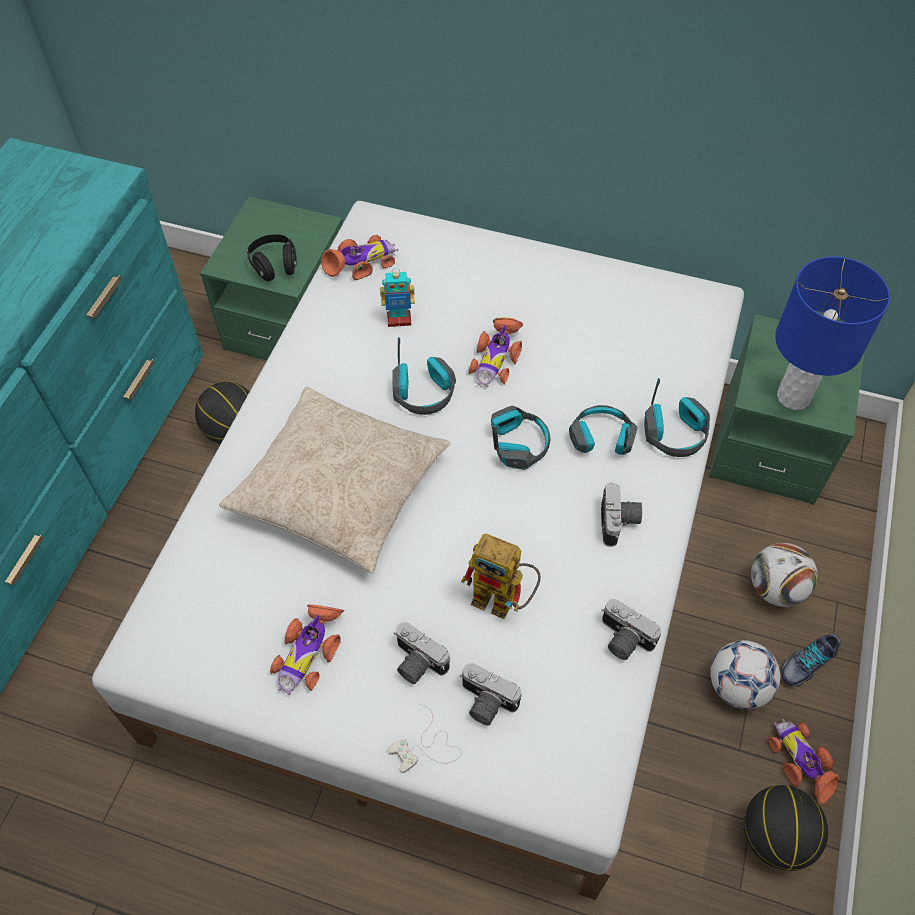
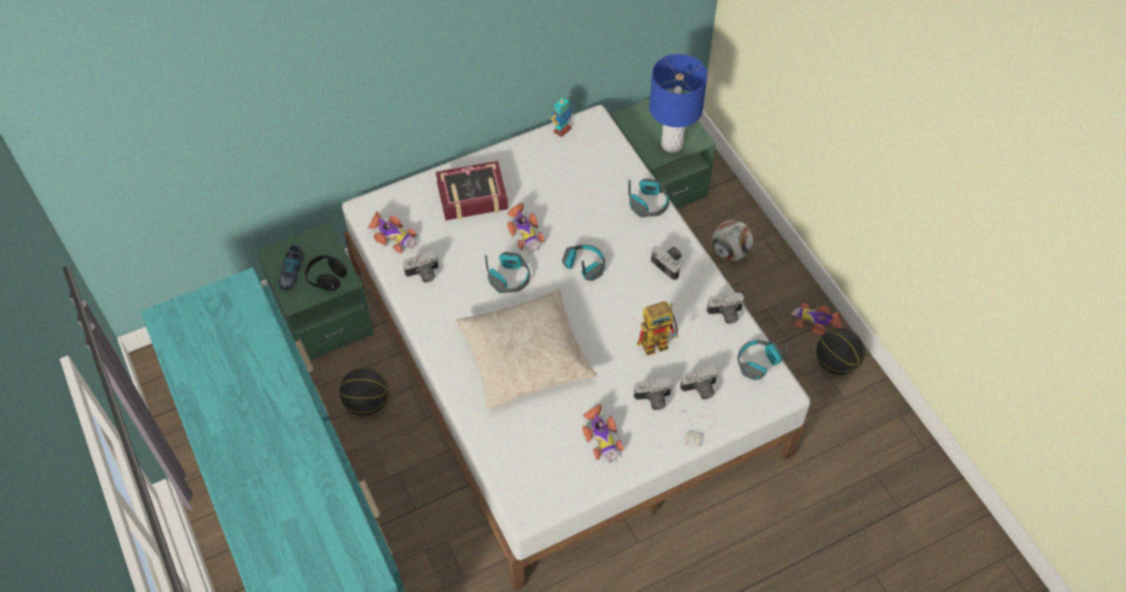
camera: 45 degrees left, 0 degrees up
toy car [321,235,399,280] -> toy car turned 105 degrees clockwise [368,211,417,253]
toy robot [380,268,415,327] -> toy robot moved to [551,97,572,137]
headphones [569,405,637,455] -> headphones moved to [738,340,788,380]
football [710,640,780,709] -> none
shoe [781,633,841,687] -> shoe moved to [278,244,304,290]
none -> camera [403,251,439,282]
none -> book [436,161,508,220]

